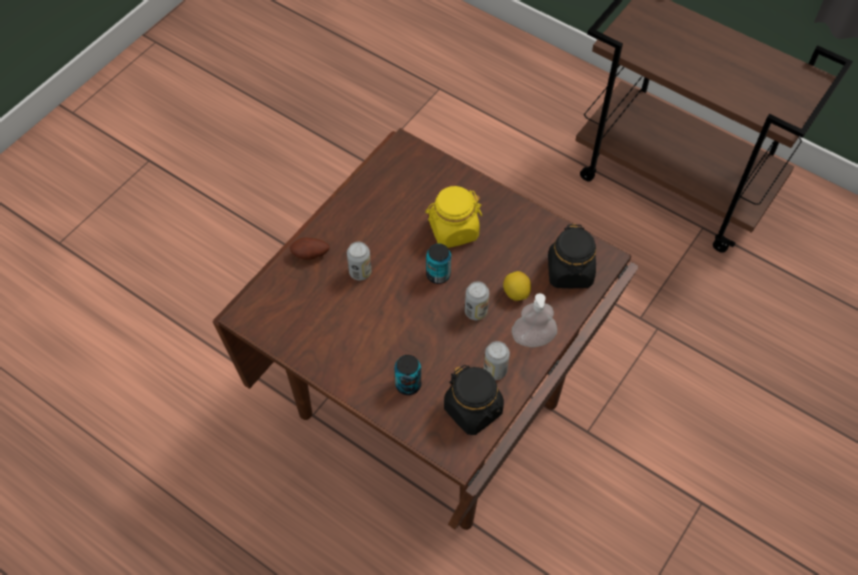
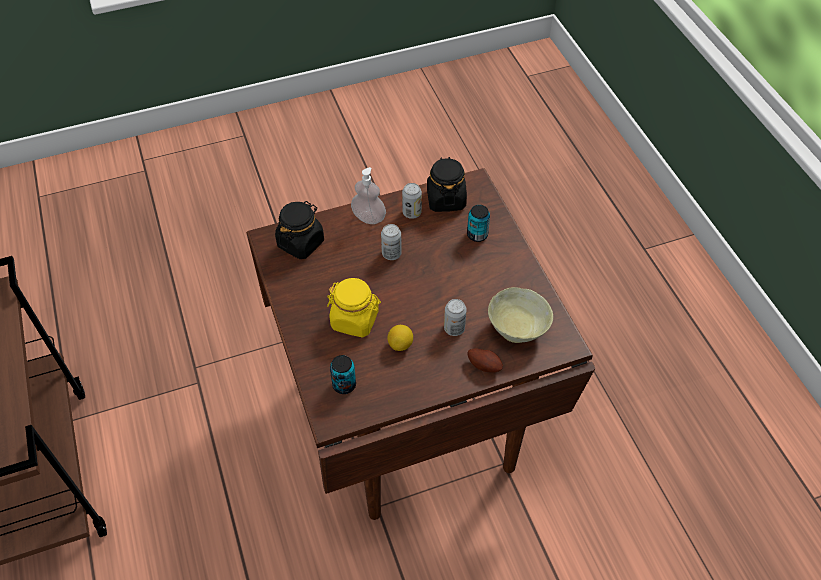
camera: 145 degrees left, 5 degrees down
can [426,243,451,284] -> can moved to [330,355,356,394]
lemon [503,271,531,301] -> lemon moved to [387,325,413,351]
none -> beige bowl [488,287,553,343]

